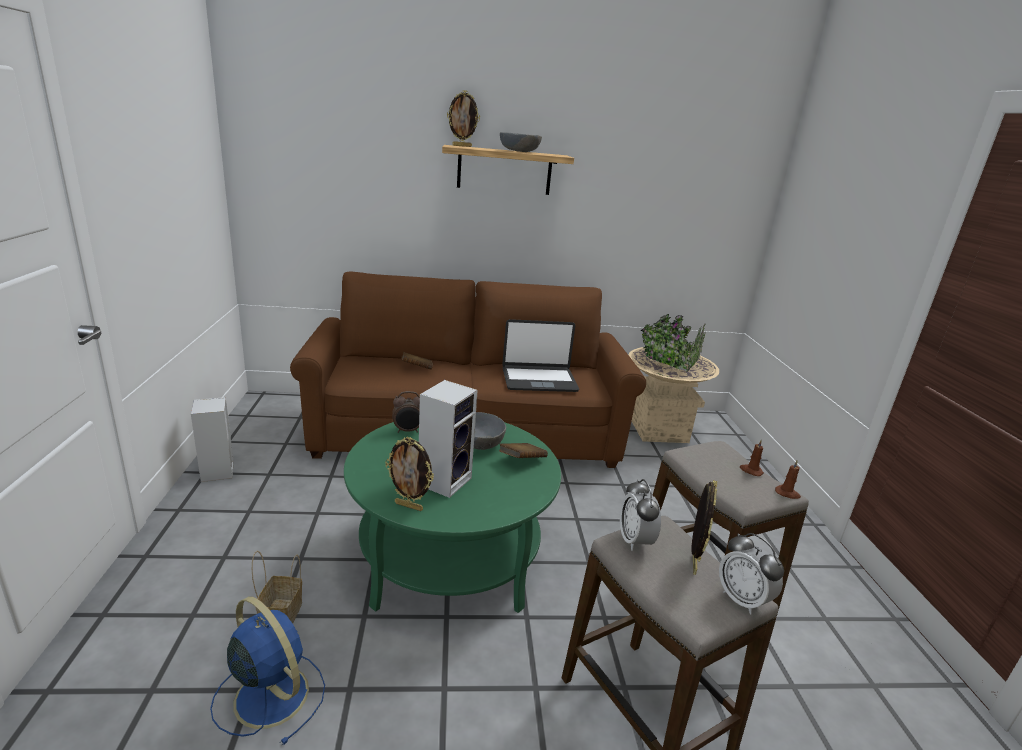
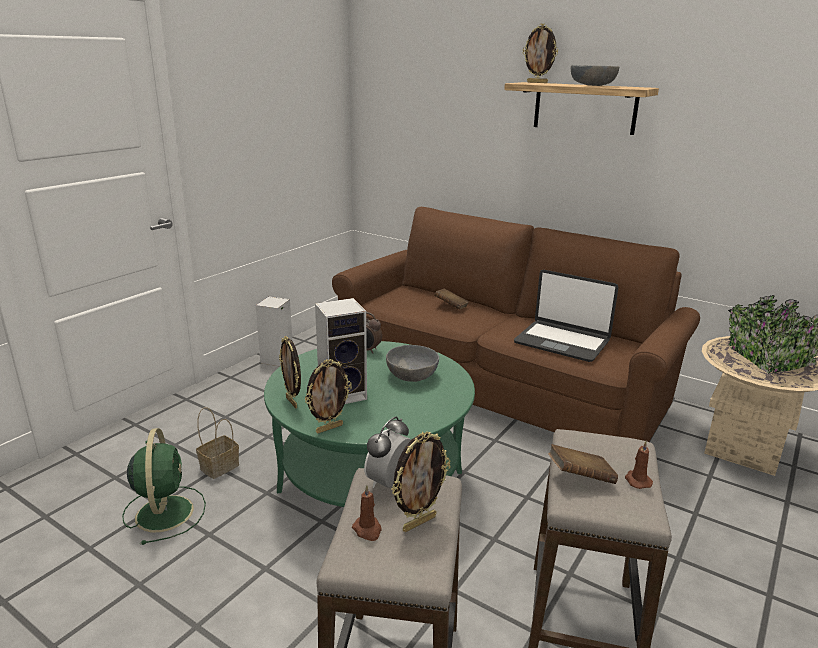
camera: 40 degrees right, 0 degrees up
blue fan [210,596,325,745] -> green fan [122,428,206,545]
brown book [499,443,548,458] -> brown book moved to [548,444,618,484]
alarm clock [719,533,784,614] -> none
brown candle [775,460,801,499] -> brown candle moved to [352,485,382,541]
none -> picture frame [305,359,352,434]

